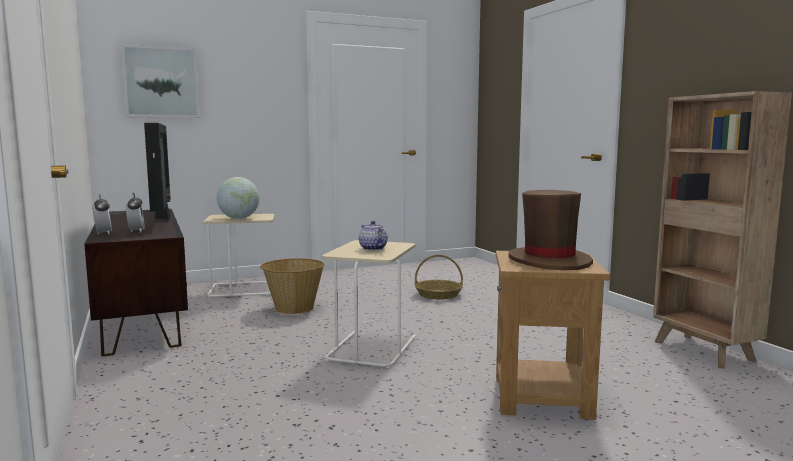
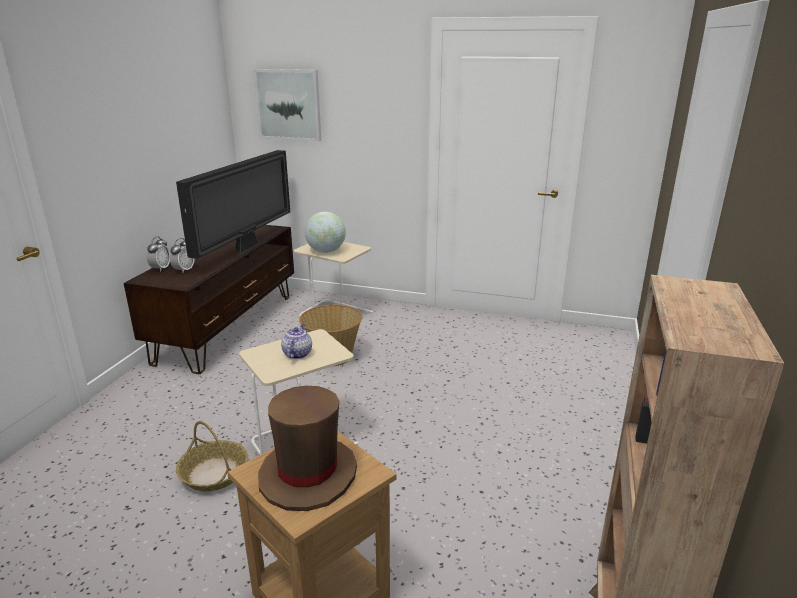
camera: 40 degrees right, 15 degrees up
basket [415,255,463,299] -> basket moved to [176,421,248,492]

